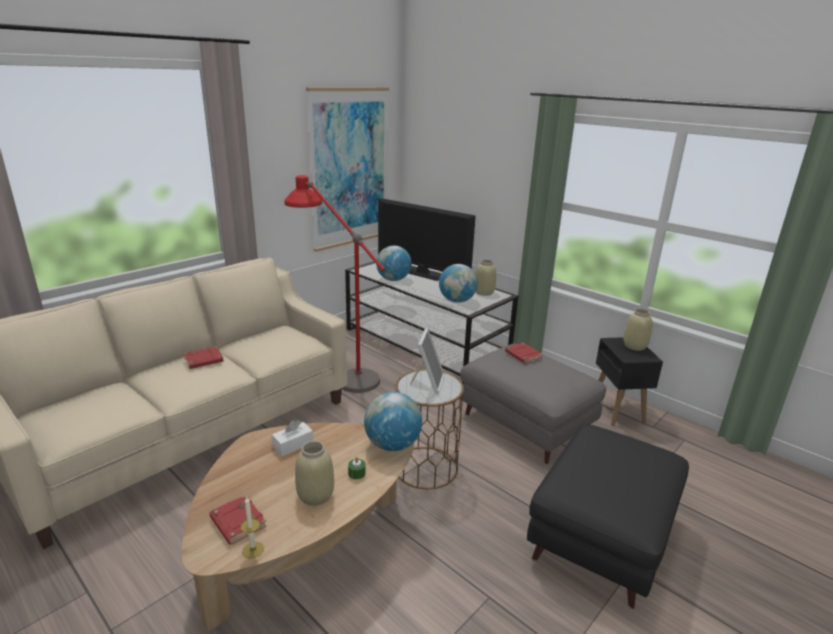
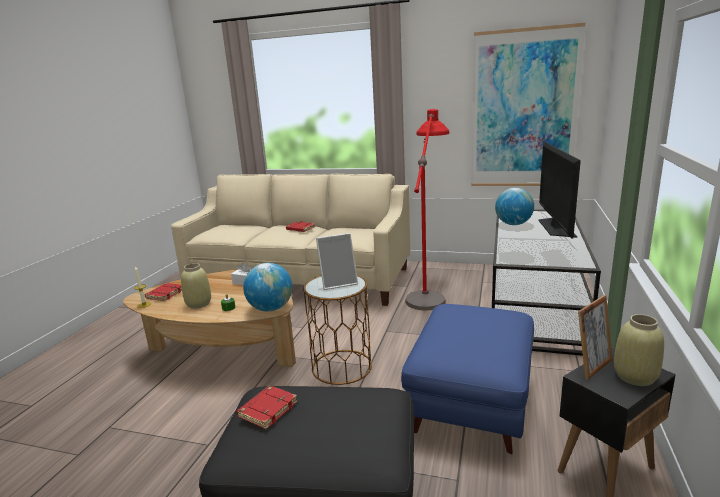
camera: 65 degrees right, 5 degrees down
globe [439,264,478,303] -> none
grey ottoman [460,344,606,464] -> blue ottoman [401,304,534,454]
beige vase [476,260,496,296] -> none
red book [505,343,543,364] -> red book moved to [236,385,298,429]
none -> picture frame [578,295,613,380]

